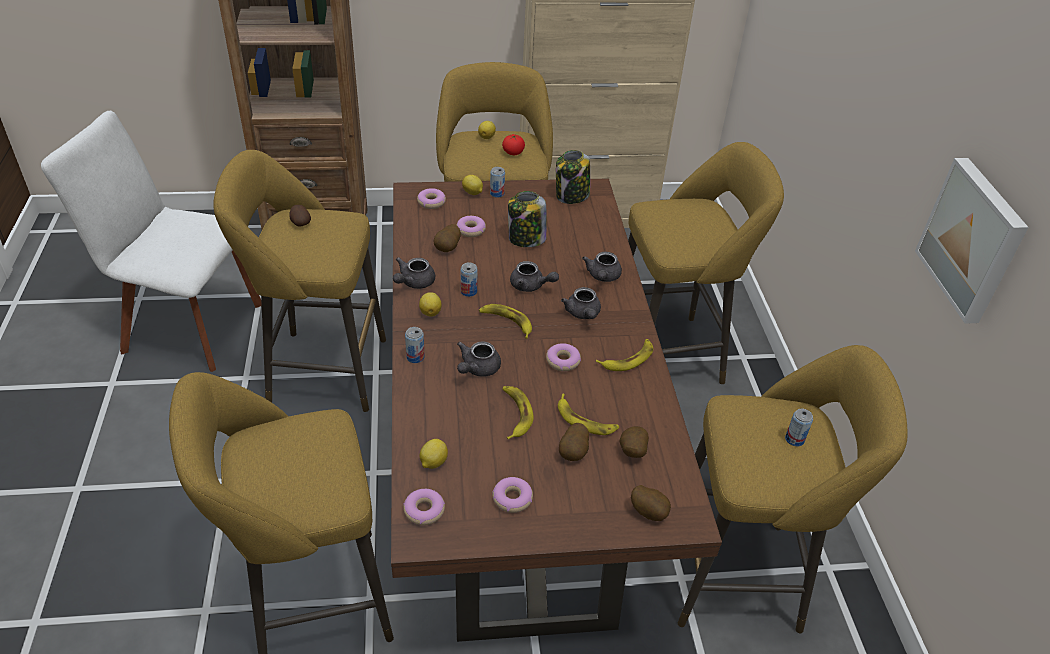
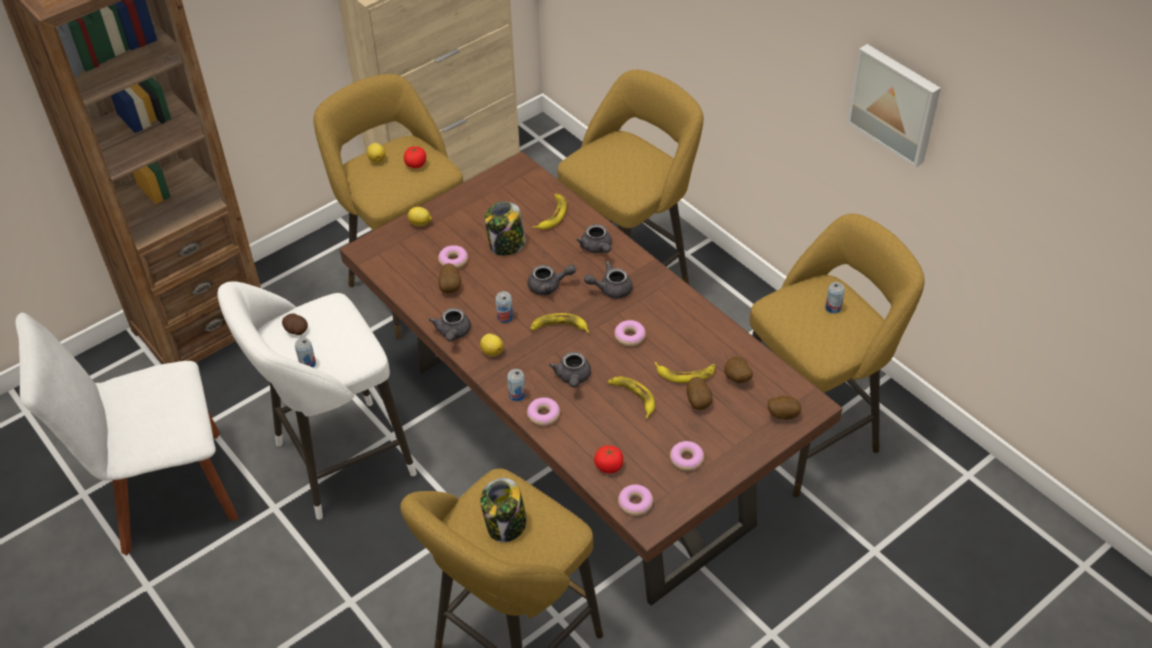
camera: 30 degrees left, 5 degrees up
yellow stool [213,150,386,412] -> white stool [217,281,417,520]
donut [417,188,446,209] -> donut moved to [527,397,560,426]
lemon [419,439,448,469] -> tomato [594,445,623,474]
can [490,167,505,198] -> can moved to [295,338,316,367]
jar [556,150,590,204] -> jar moved to [481,478,527,542]
grey teapot [561,287,601,319] -> grey teapot turned 120 degrees clockwise [584,261,633,299]
banana [596,339,653,371] -> banana moved to [532,194,567,230]

